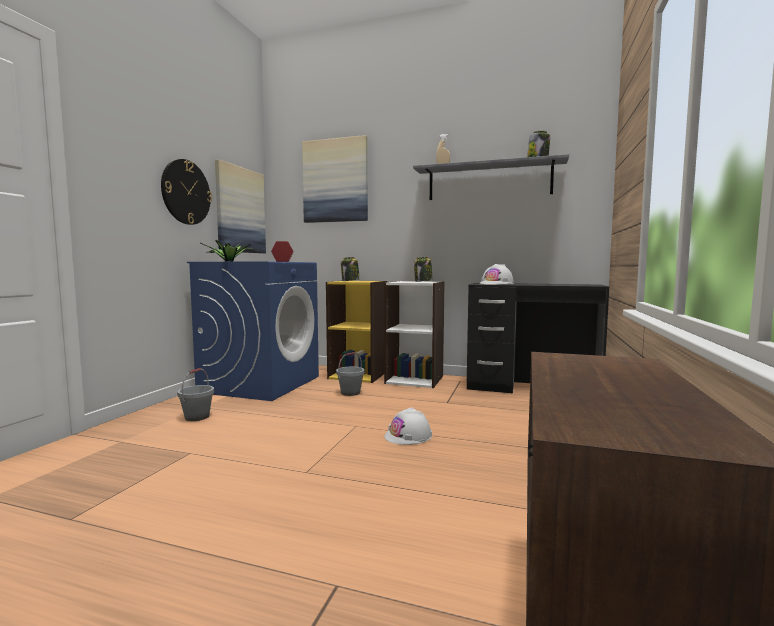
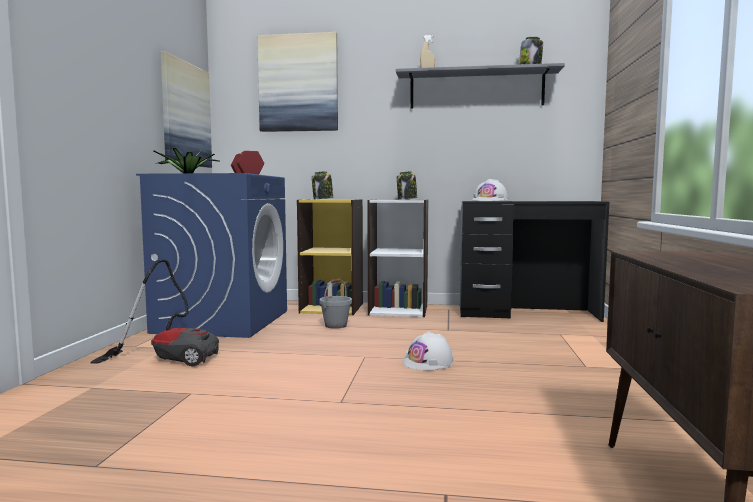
camera: 10 degrees left, 0 degrees up
wall clock [161,159,212,225] -> none
grey bucket [177,368,214,421] -> vacuum cleaner [91,259,219,367]

